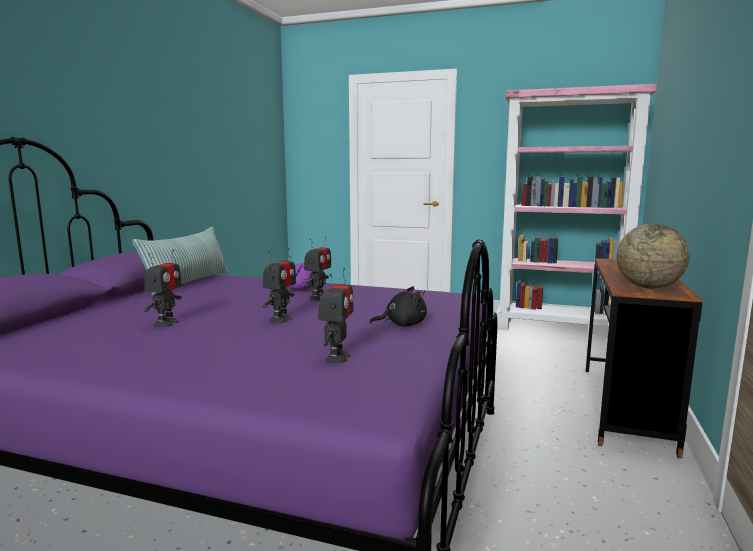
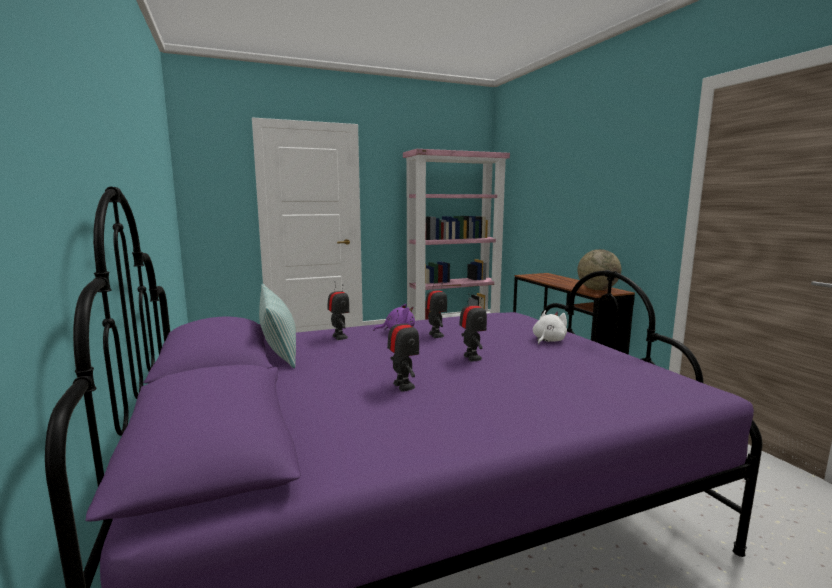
camera: 40 degrees left, 0 degrees up
toy robot [318,268,353,363] -> toy robot moved to [327,284,349,340]
black plush toy [369,286,427,327] -> white plush toy [533,310,567,345]

